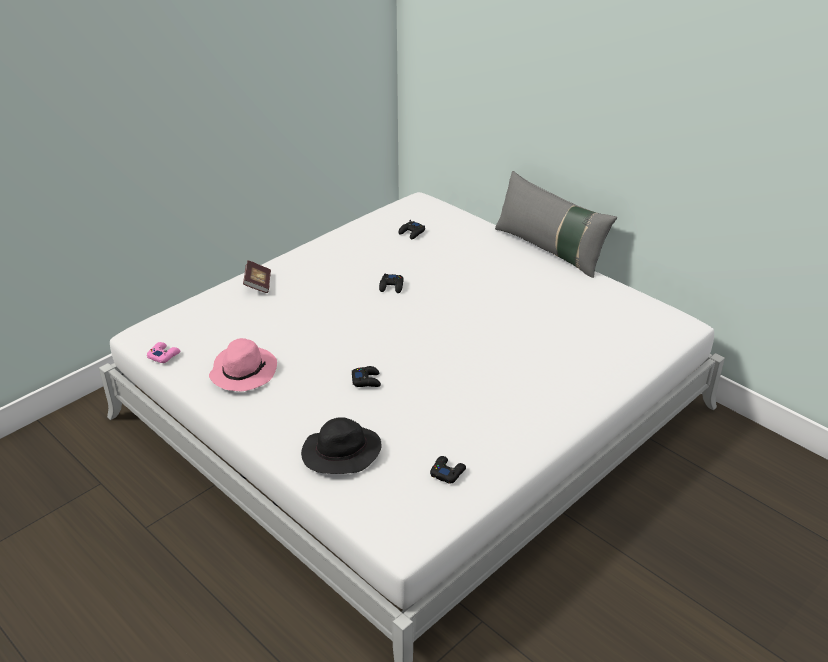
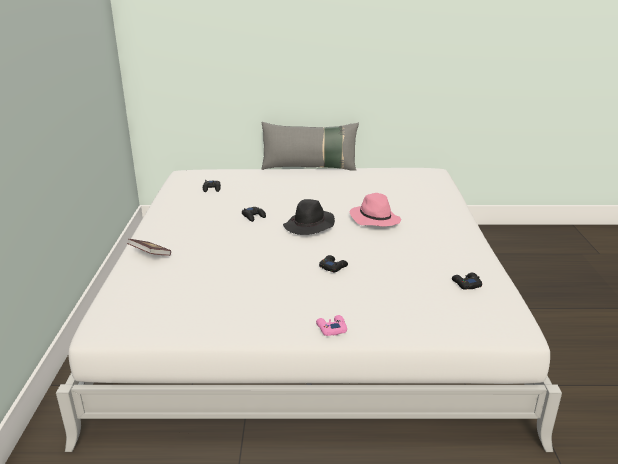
camera: 45 degrees left, 10 degrees down
pink game controller [147,342,180,363] -> pink game controller moved to [316,315,347,336]
pink hat [209,338,277,391] -> pink hat moved to [350,193,401,226]
black hat [301,417,382,474] -> black hat moved to [283,199,335,235]

